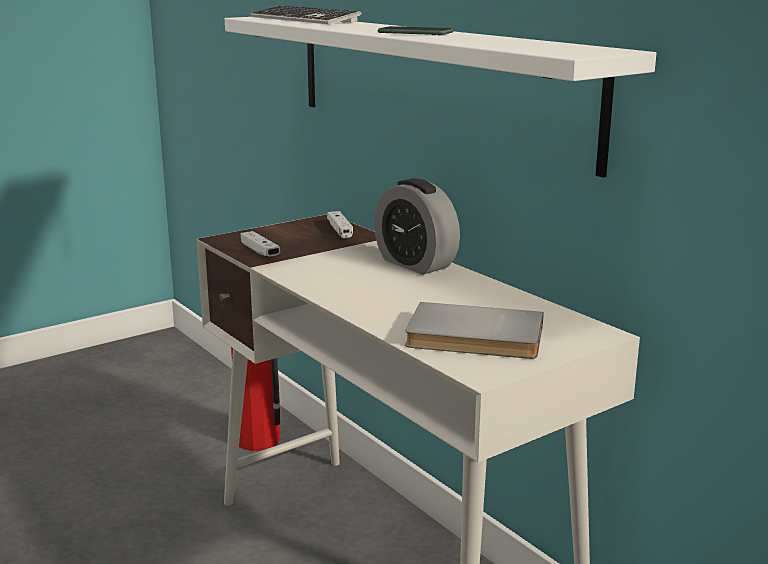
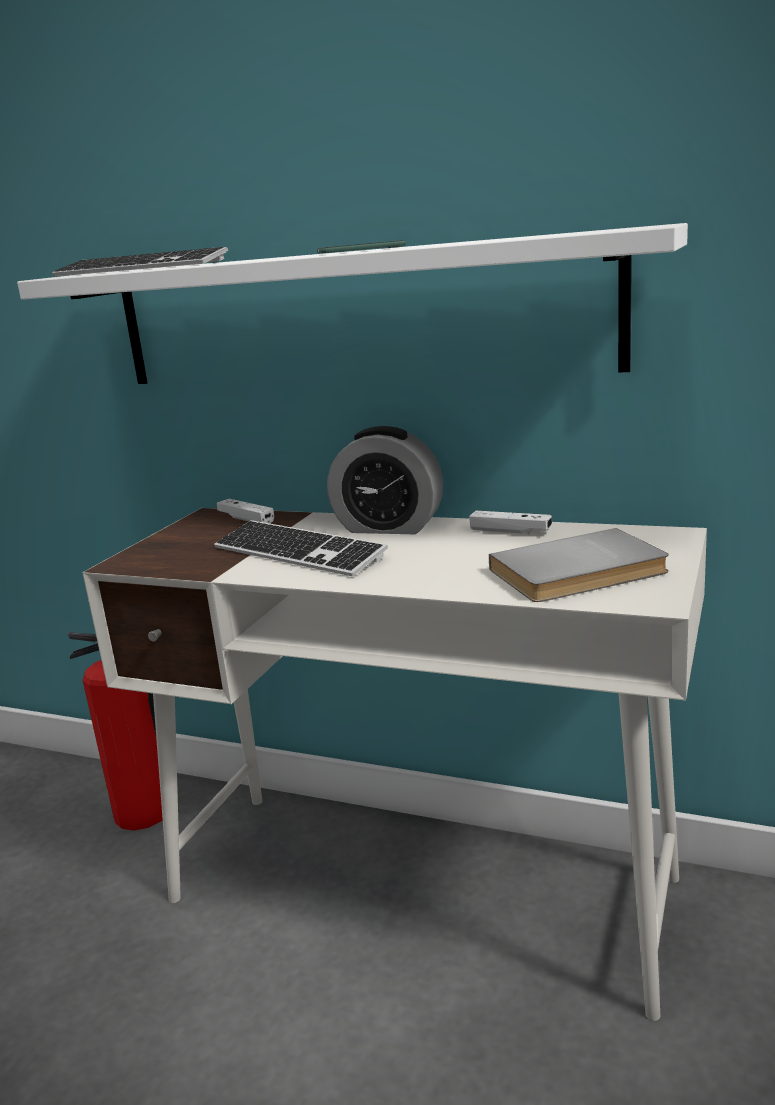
camera: 30 degrees left, 0 degrees up
white game controller [240,231,280,257] -> white game controller moved to [469,511,552,534]
none -> keyboard [214,520,388,576]

